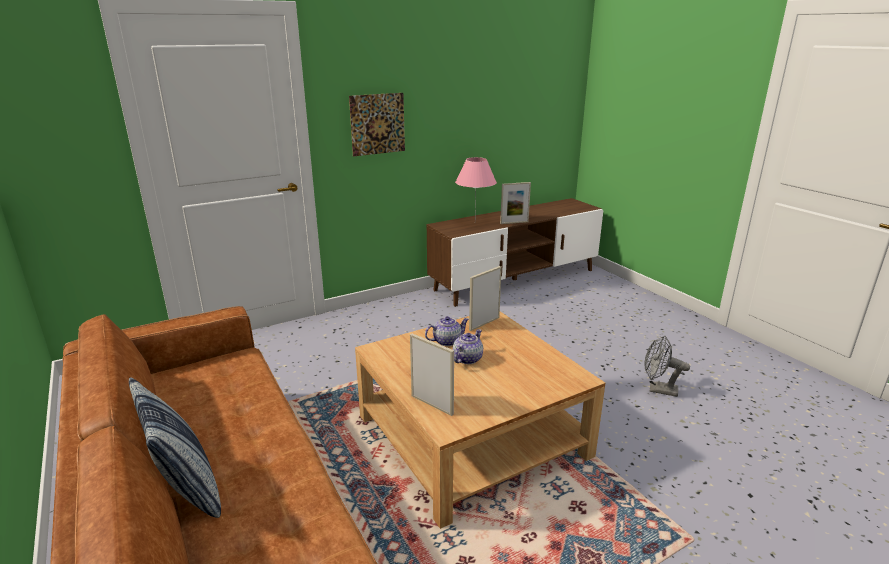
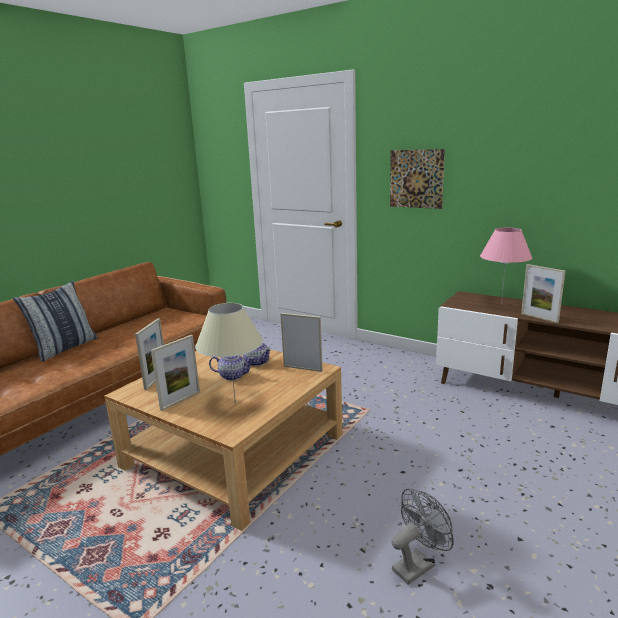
camera: 65 degrees right, 5 degrees down
grey fan [645,336,690,397] -> grey fan turned 60 degrees clockwise [391,488,454,585]
none -> picture frame [151,335,200,411]
none -> beige table lamp [195,303,263,404]

